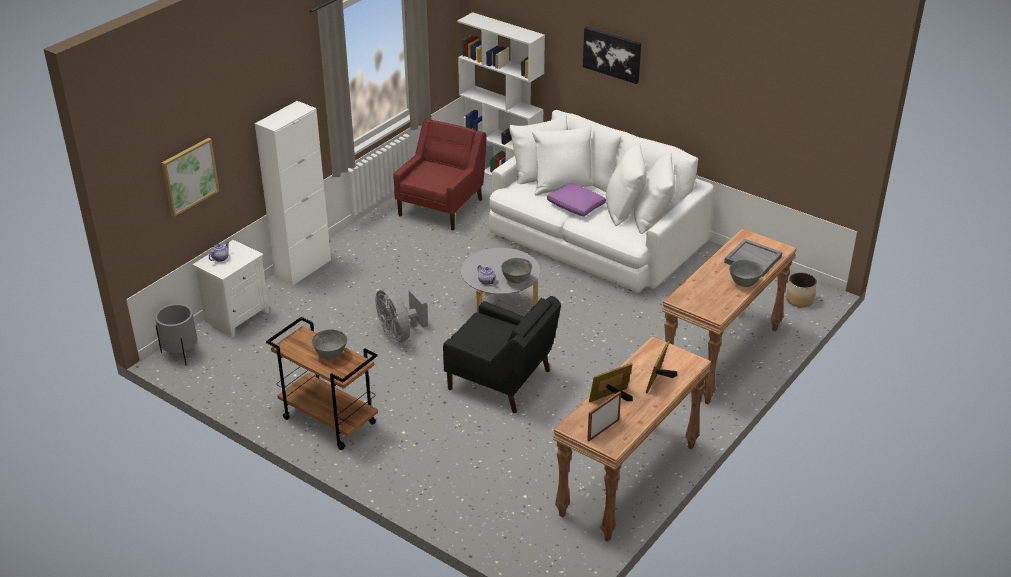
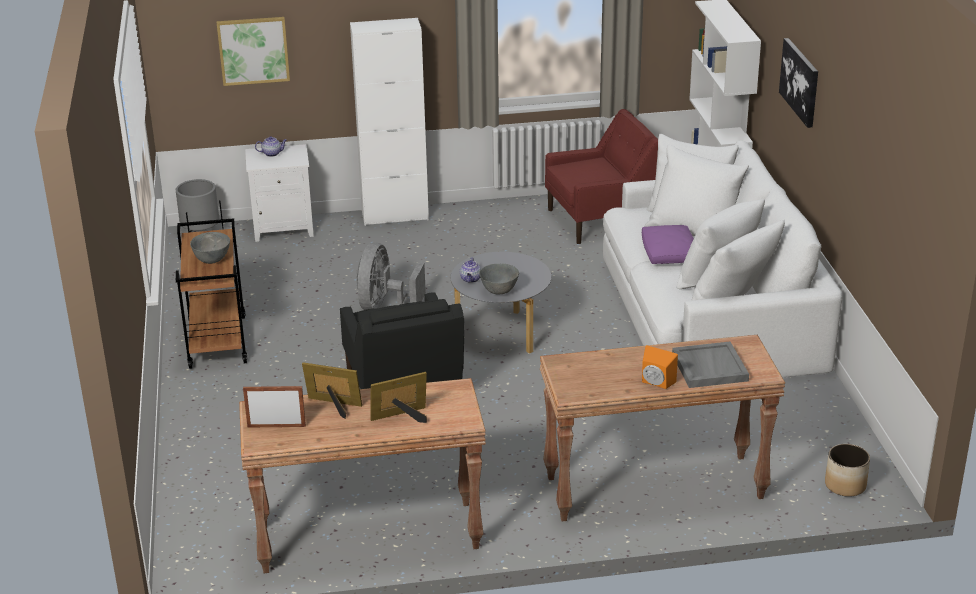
camera: 45 degrees right, 5 degrees down
grey bowl [729,260,763,287] -> orange speaker [642,345,678,389]

